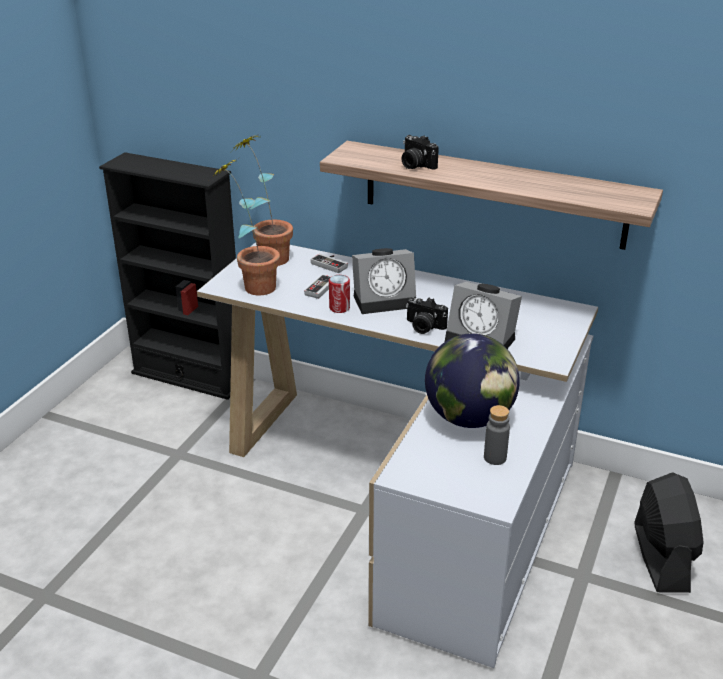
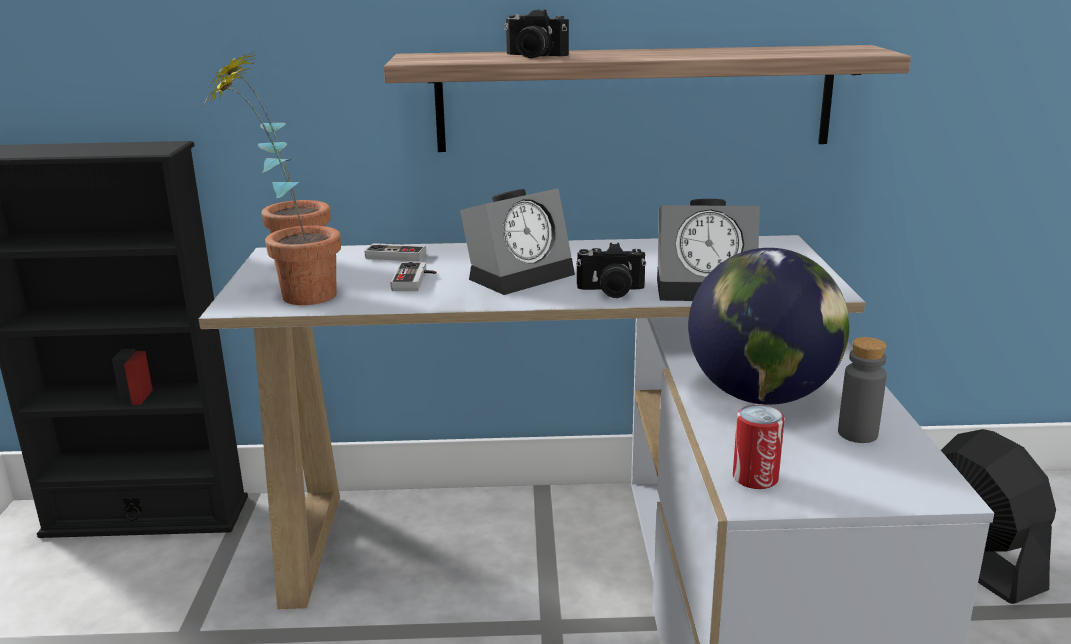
camera: 25 degrees left, 10 degrees down
can [329,275,350,313] -> can moved to [733,405,785,489]

